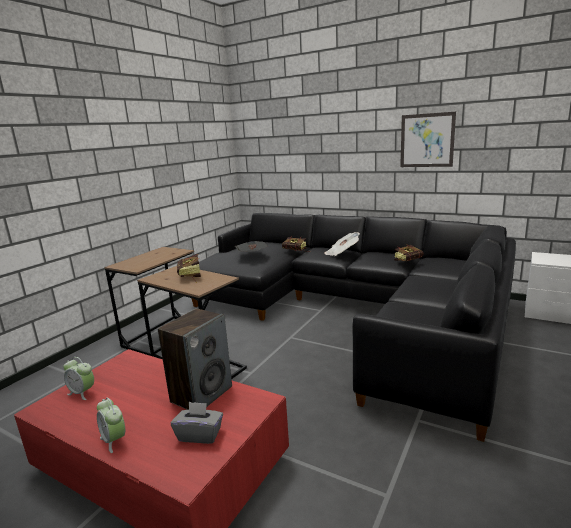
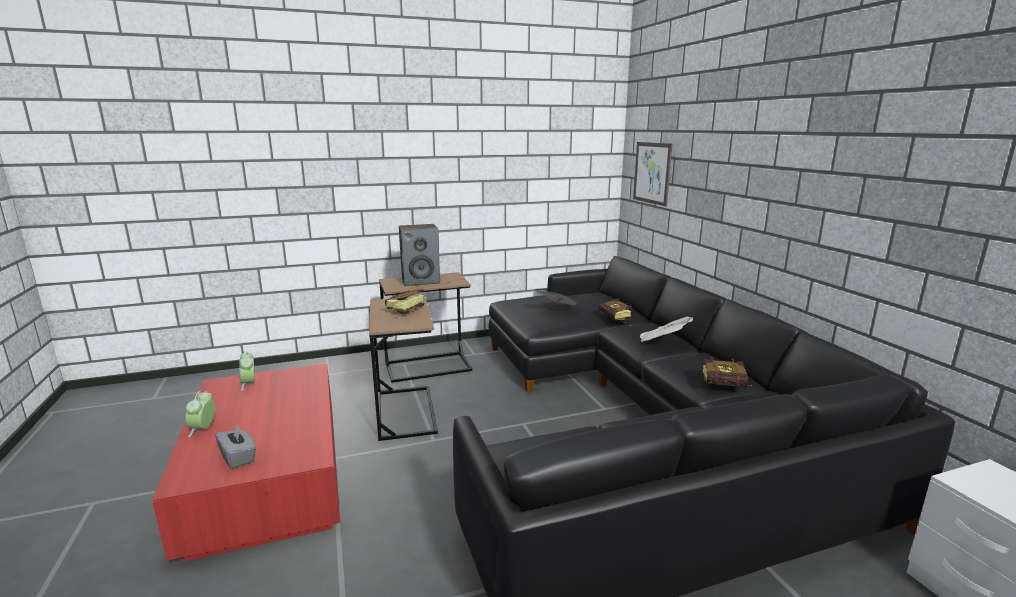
camera: 40 degrees right, 0 degrees up
speaker [158,308,232,410] -> speaker moved to [399,224,440,286]
picture [400,112,456,167] -> picture moved to [633,142,672,206]

